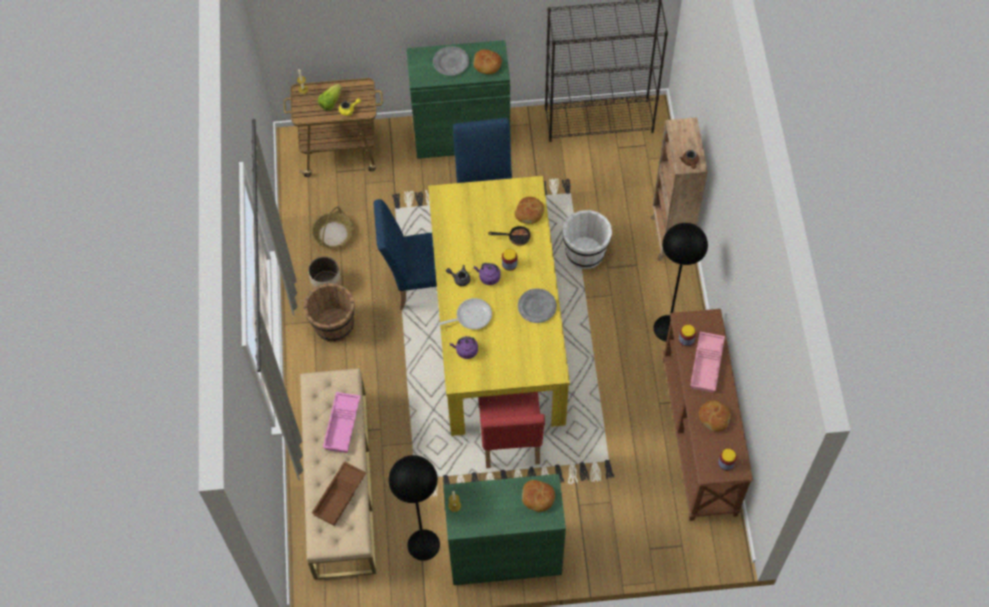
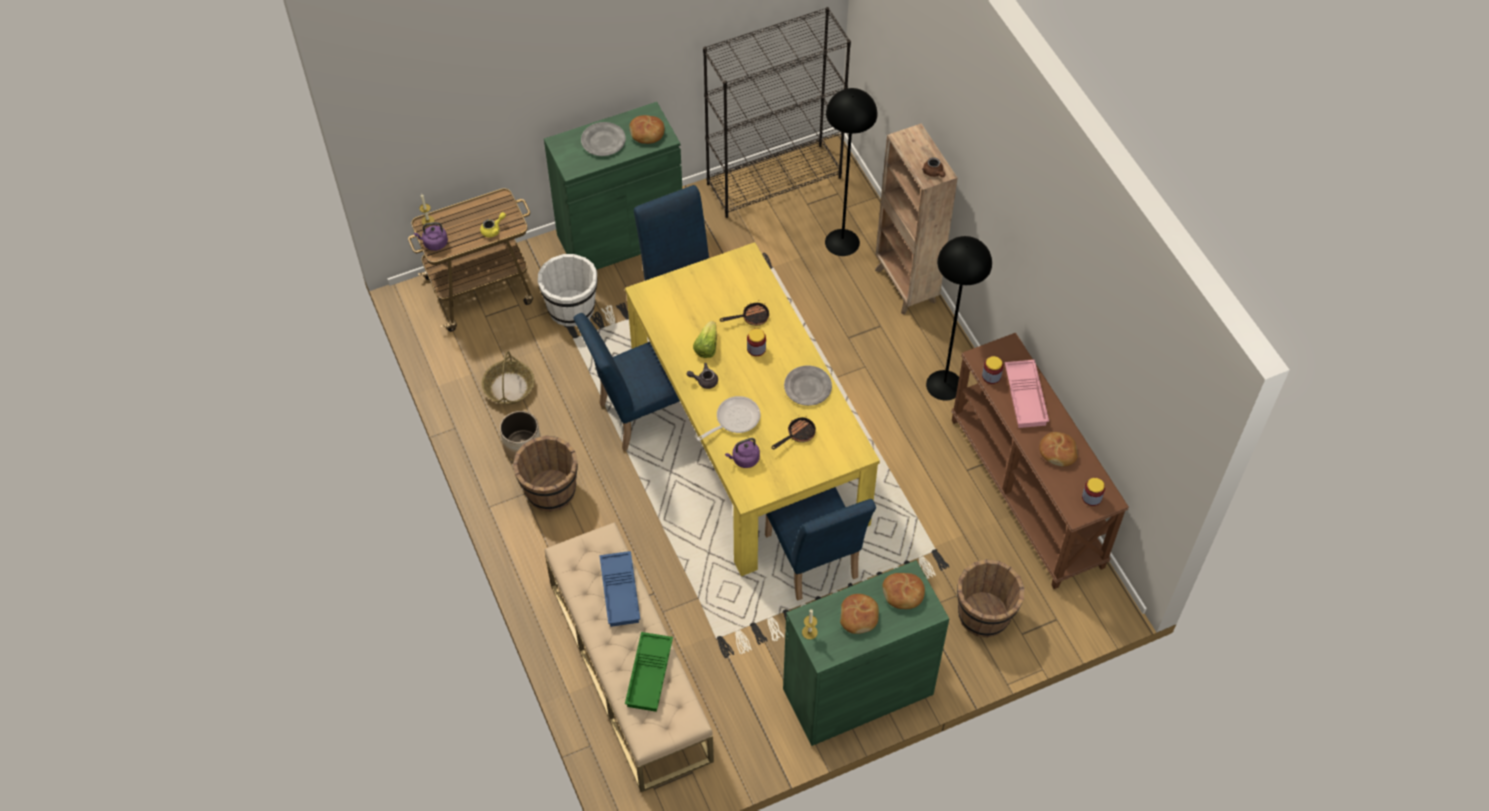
camera: 20 degrees left, 5 degrees down
brown tray [312,461,366,526] -> green tray [625,632,673,712]
lettuce [318,84,342,111] -> lettuce moved to [693,321,717,358]
pink tray [323,392,360,453] -> blue tray [599,551,640,627]
black floor lamp [388,455,440,561] -> black floor lamp moved to [825,88,877,256]
purple kettle [474,263,501,285] -> purple kettle moved to [414,222,448,251]
red chair [479,392,545,468] -> blue chair [765,487,876,601]
bread [515,197,544,224] -> bread moved to [840,594,879,634]
white bucket [562,210,612,269] -> white bucket moved to [538,254,598,326]
none -> frying pan [772,415,816,449]
none -> brown bucket [957,559,1024,638]

